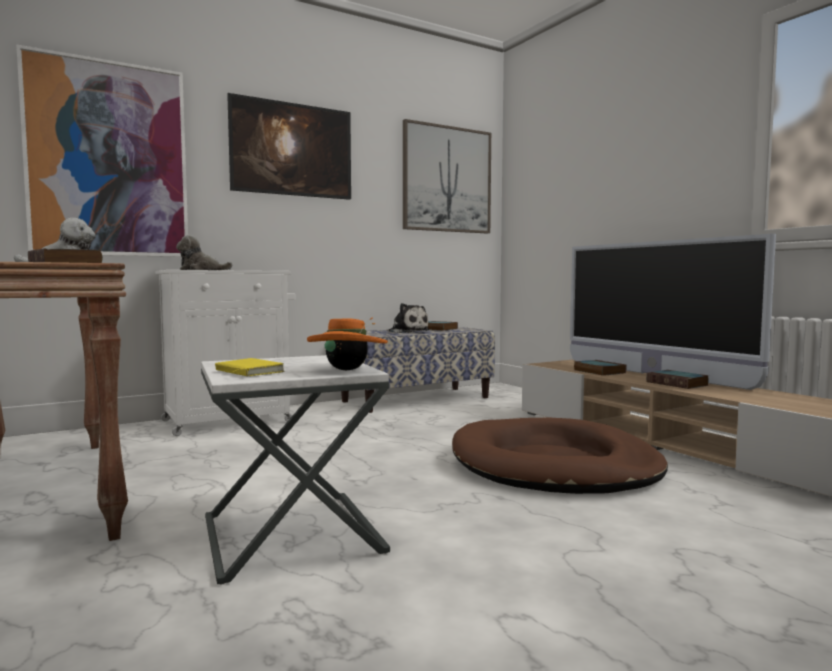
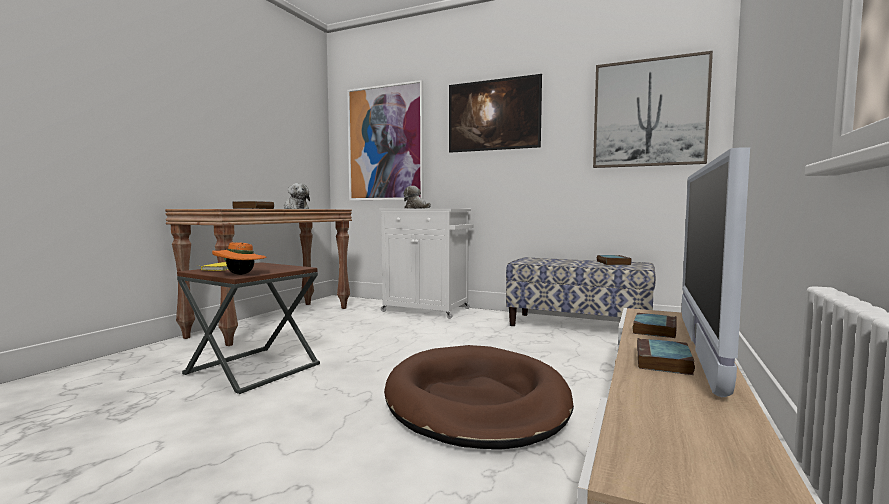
camera: 55 degrees right, 0 degrees up
white side table [201,355,390,584] -> brown side table [177,262,320,394]
plush toy [387,303,430,333] -> none

